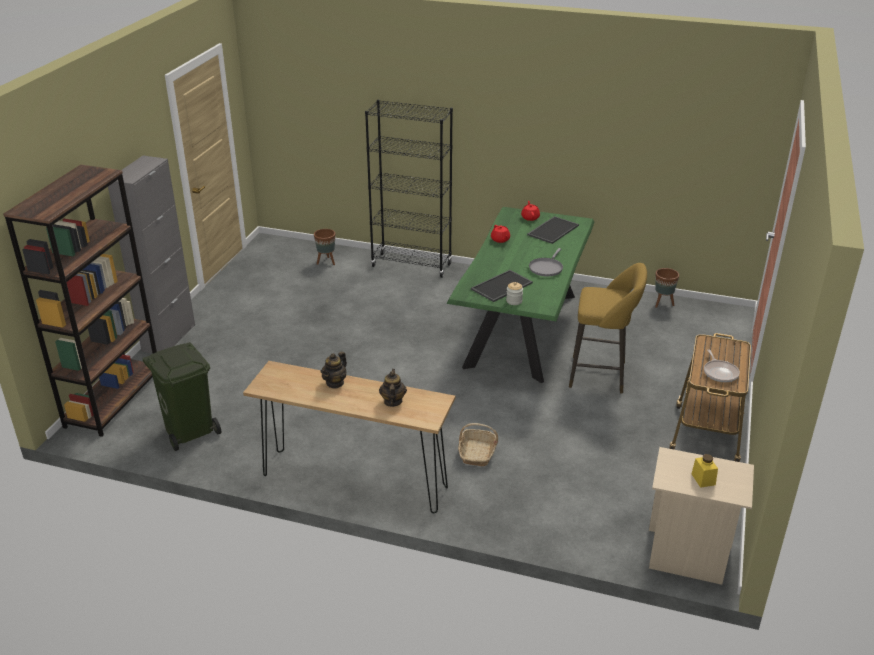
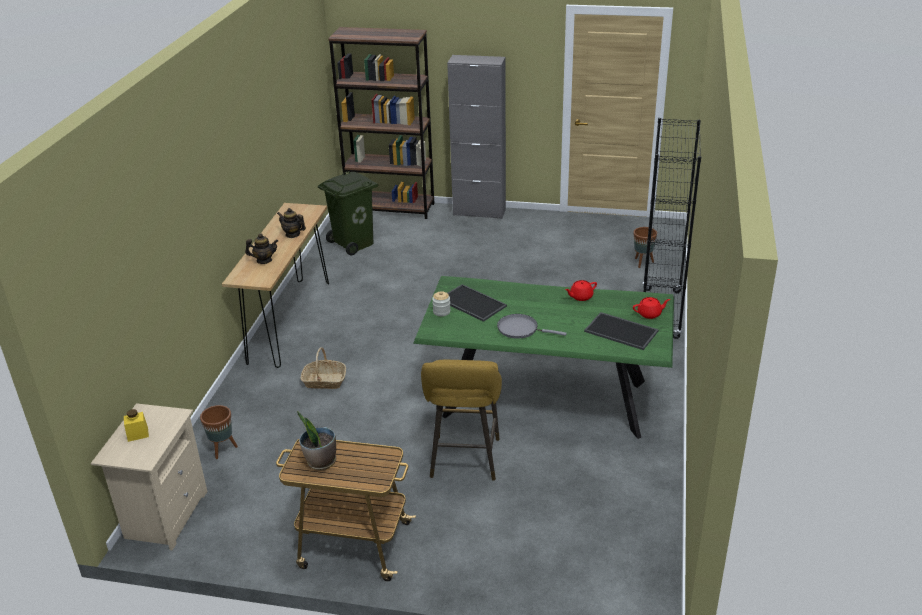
camera: 85 degrees right, 0 degrees up
brown planter [655,268,679,308] -> brown planter moved to [200,405,238,459]
frying pan [704,349,740,382] -> potted plant [297,411,336,470]

